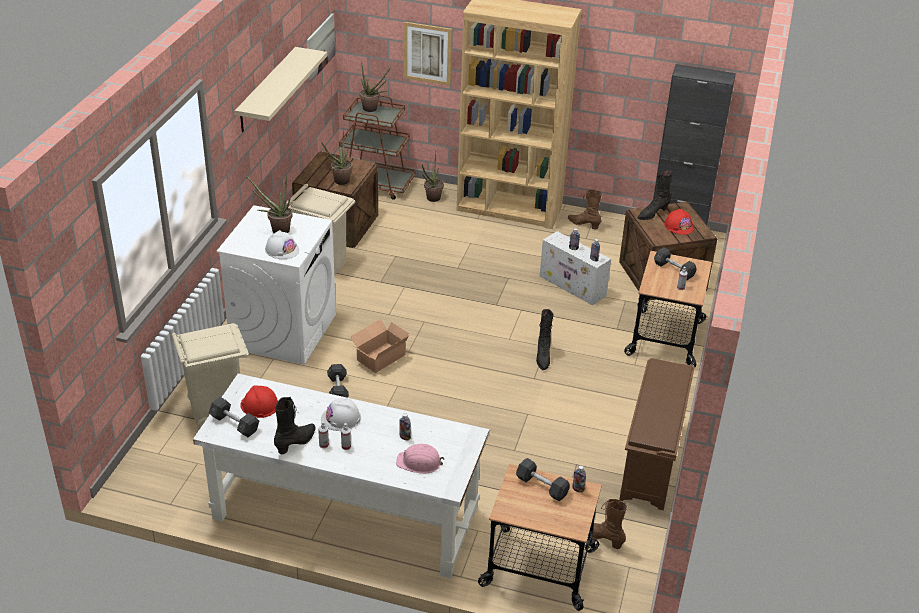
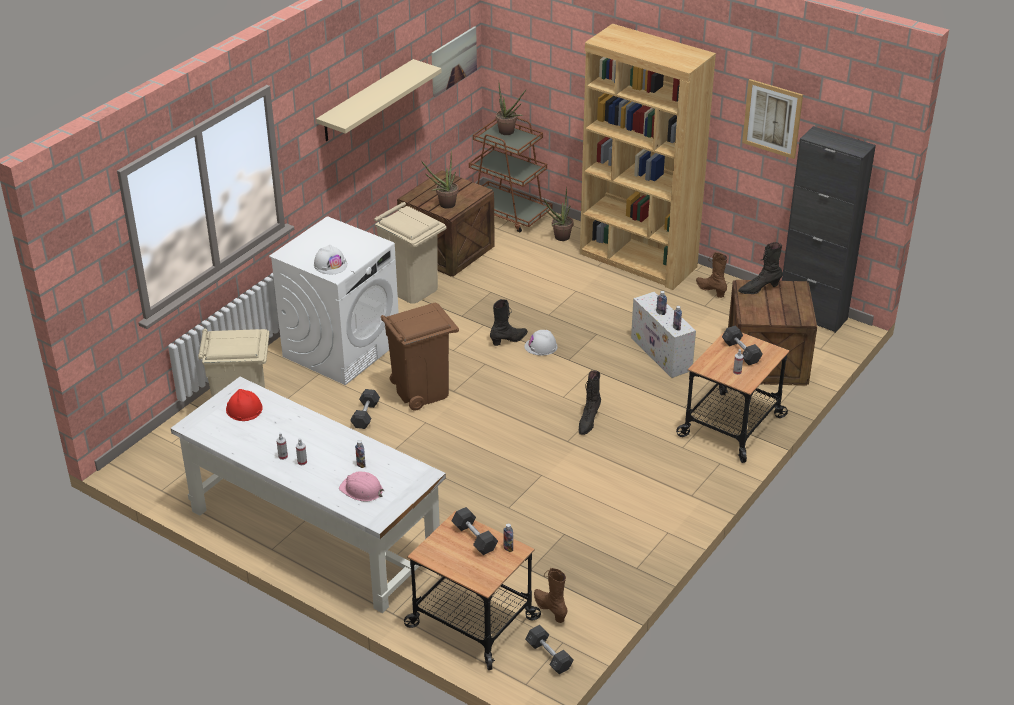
camera: 20 degrees right, 0 degrees up
grey dumbbell [209,397,259,437] -> grey dumbbell moved to [525,625,574,674]
potted plant [246,176,292,233] -> none
black boot [274,397,316,455] -> black boot moved to [490,299,528,346]
white hard hat [321,398,361,431] -> white hard hat moved to [524,330,558,356]
cardboard box [350,319,409,373] -> brown trash can [381,303,459,411]
picture [403,22,452,86] -> picture moved to [742,79,803,159]
brown shoe rack [619,358,695,511] -> none
red hard hat [664,209,694,235] -> none

